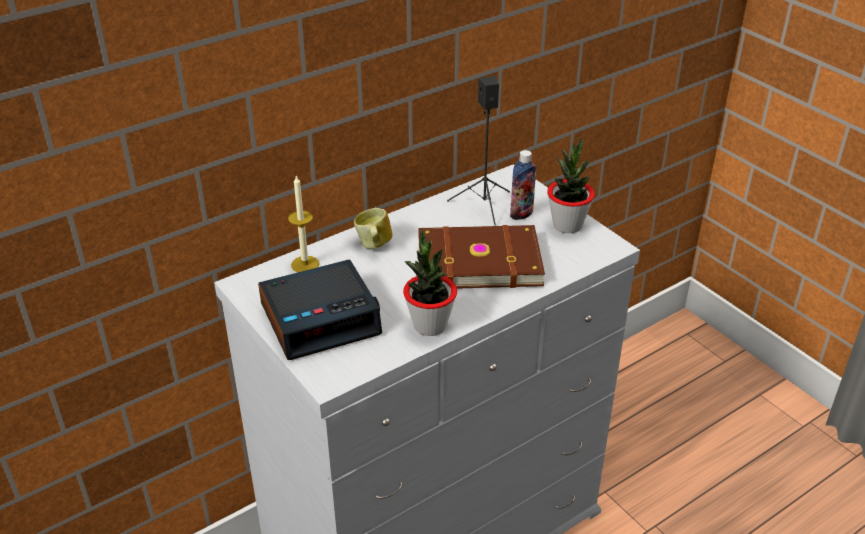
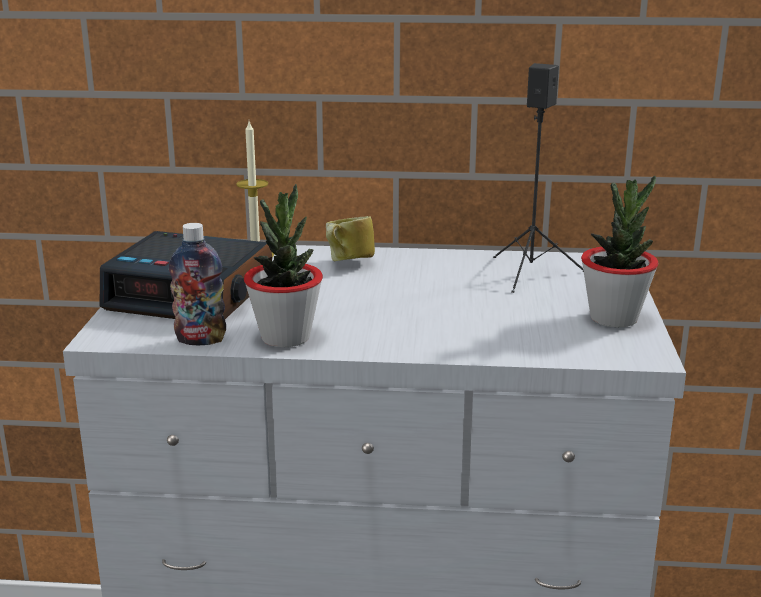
camera: 40 degrees right, 15 degrees down
brown book [418,225,545,289] -> none
bottle [510,150,536,220] -> bottle moved to [169,223,226,345]

